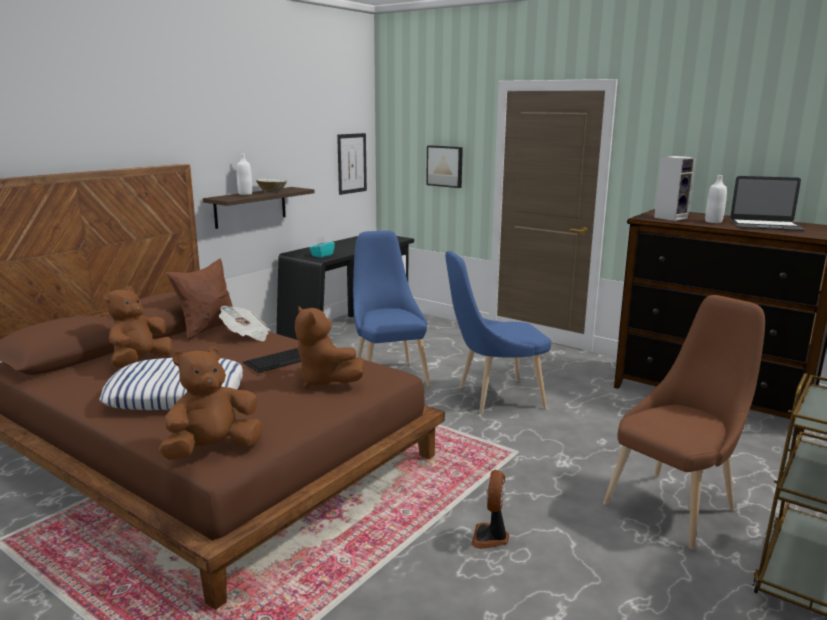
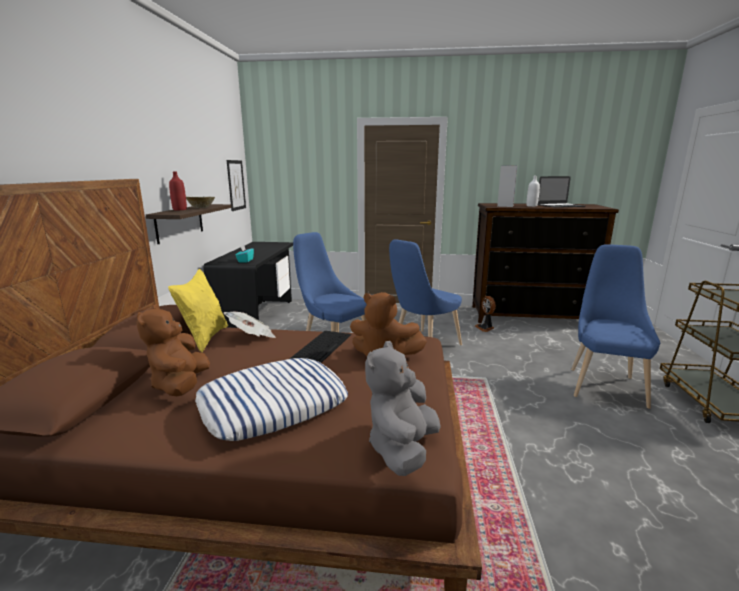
camera: 30 degrees left, 0 degrees up
brown plush toy [159,347,263,460] -> grey plush toy [365,341,441,476]
brown pillow [166,259,233,341] -> yellow pillow [168,268,228,352]
white bottle [236,154,252,195] -> red bottle [169,171,187,210]
picture [426,145,463,188] -> none
fan [471,470,509,549] -> fan moved to [475,296,496,332]
brown chair [603,295,765,549] -> blue chair [571,244,660,409]

